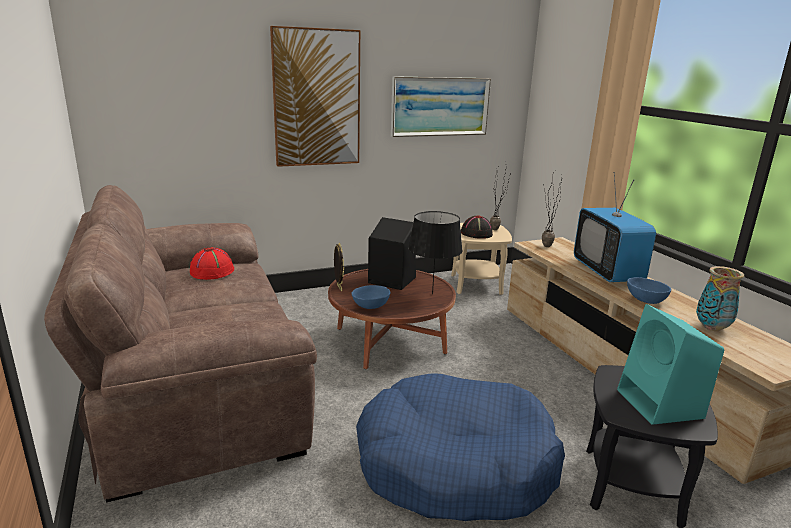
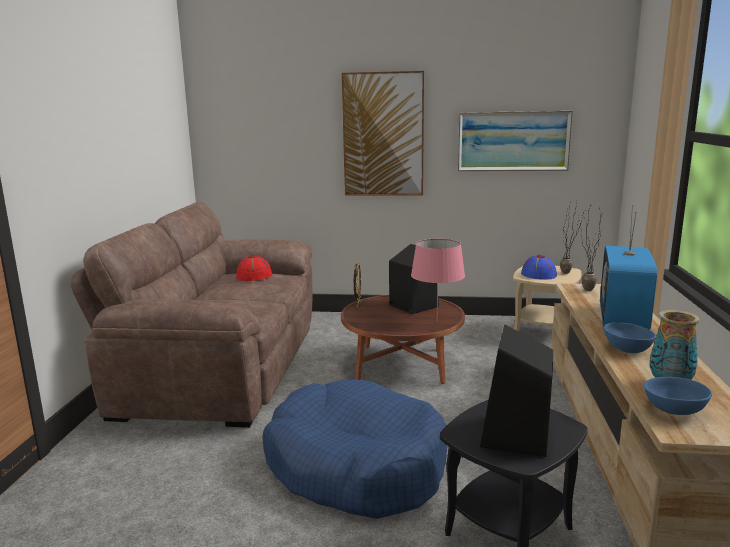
camera: 30 degrees right, 5 degrees down
blue bowl [351,285,391,309] -> blue bowl moved to [644,377,712,415]
black table lamp [408,211,463,295] -> pink table lamp [411,239,465,321]
black hat [461,215,493,239] -> blue hat [521,255,557,280]
turquoise speaker [617,304,724,425] -> black speaker [480,324,553,457]

